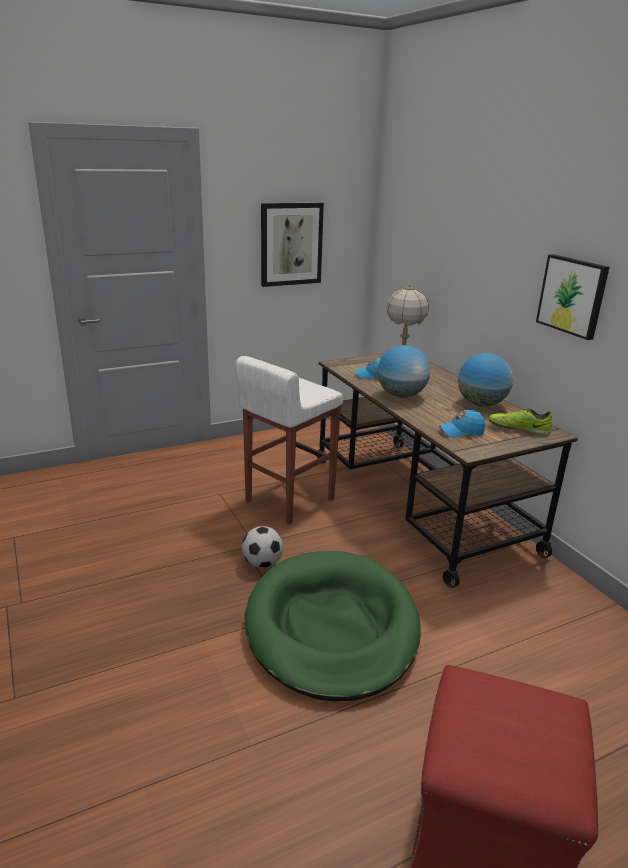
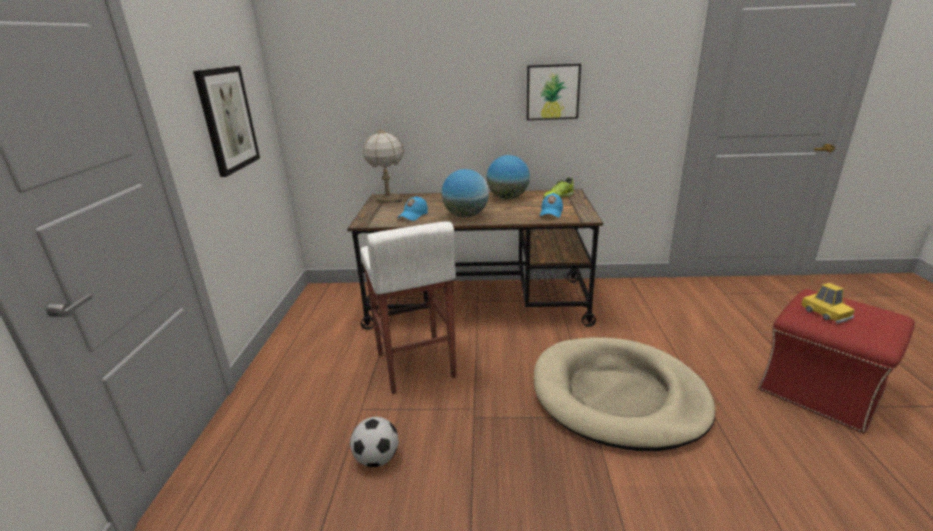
camera: 60 degrees left, 0 degrees up
football [242,526,283,568] -> football moved to [350,417,399,467]
green dog bed [245,551,420,701] -> beige dog bed [534,337,715,451]
none -> yellow toy car [802,283,855,324]

